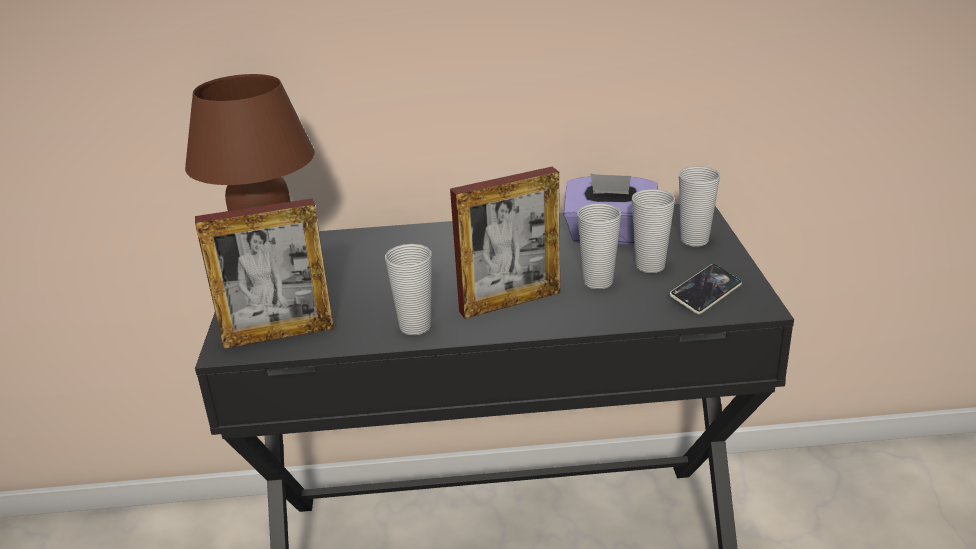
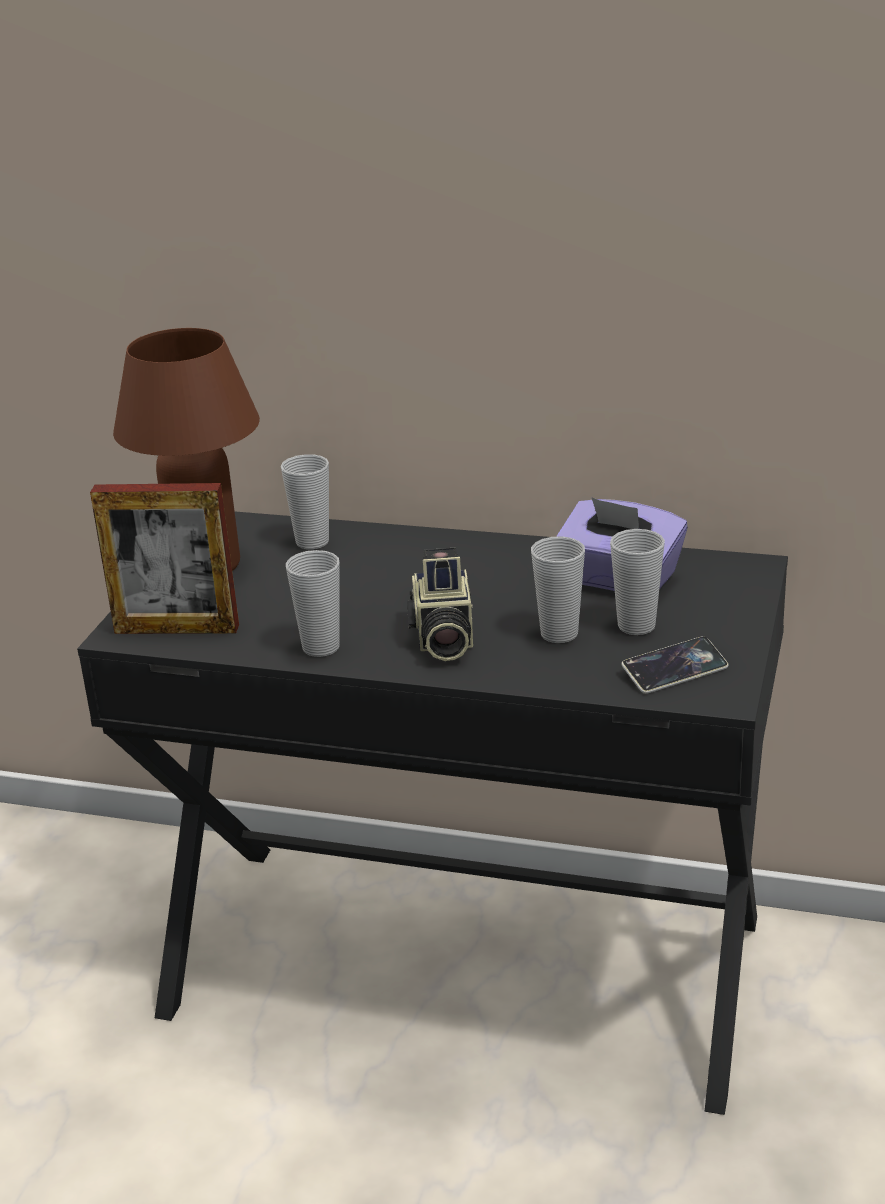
camera: 20 degrees right, 0 degrees up
picture frame [450,167,560,319] -> camera [407,548,473,661]
cup [679,166,720,247] -> cup moved to [281,454,329,549]

